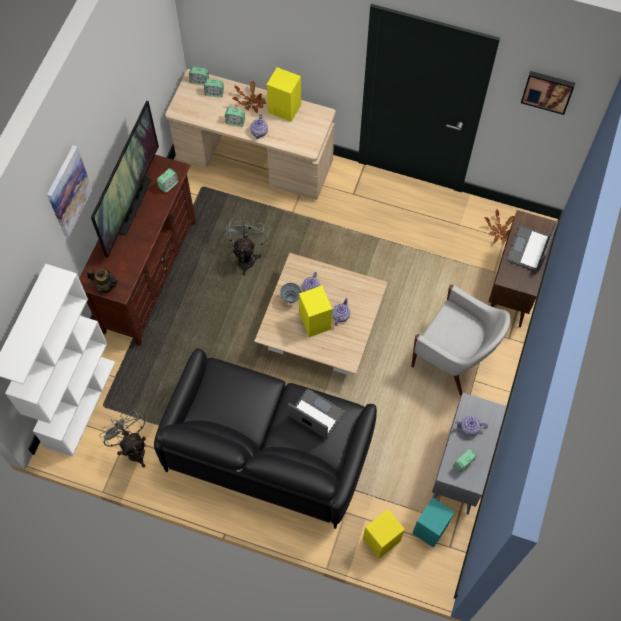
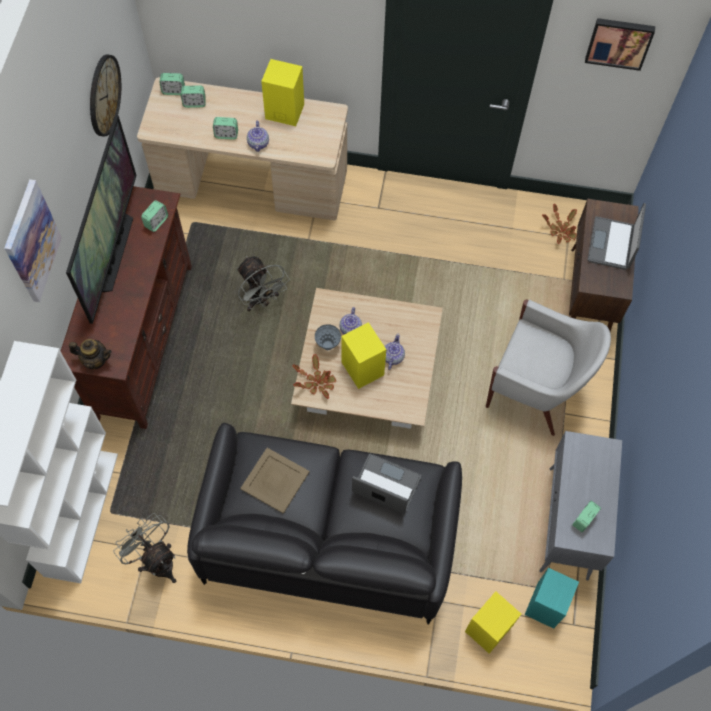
camera: 10 degrees left, 0 degrees up
grey fan [225,217,268,276] -> grey fan turned 150 degrees clockwise [237,256,290,311]
potted plant [232,81,266,113] -> potted plant moved to [292,354,336,399]
teapot [455,416,488,436] -> none
none -> wall clock [90,55,121,137]
none -> beige tray [240,448,310,514]

